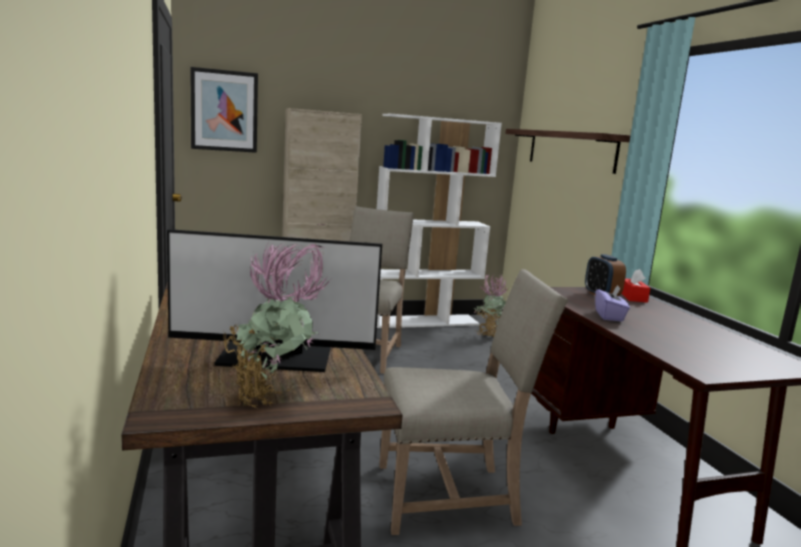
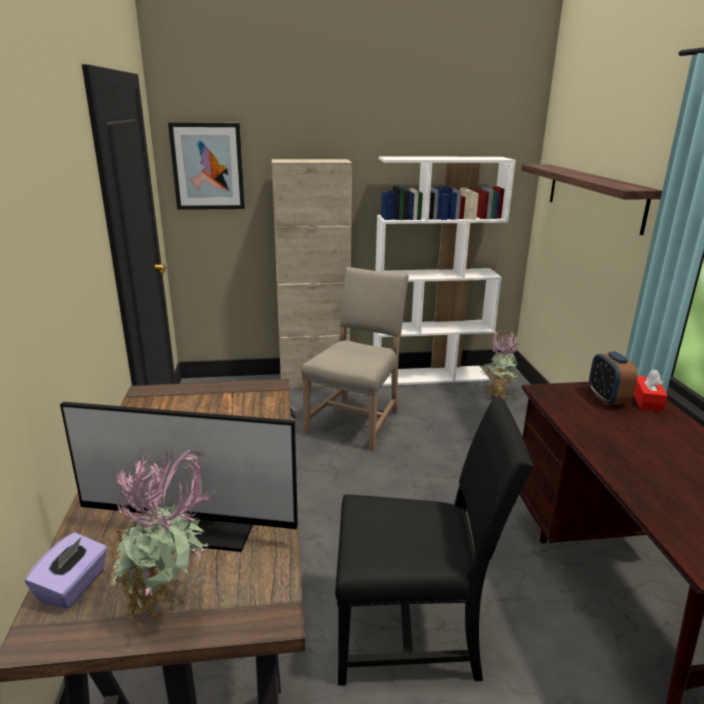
camera: 10 degrees right, 10 degrees up
beige chair [379,269,568,535] -> black chair [335,397,534,686]
purple tissue box [595,284,630,321] -> purple tissue box moved to [25,532,108,609]

